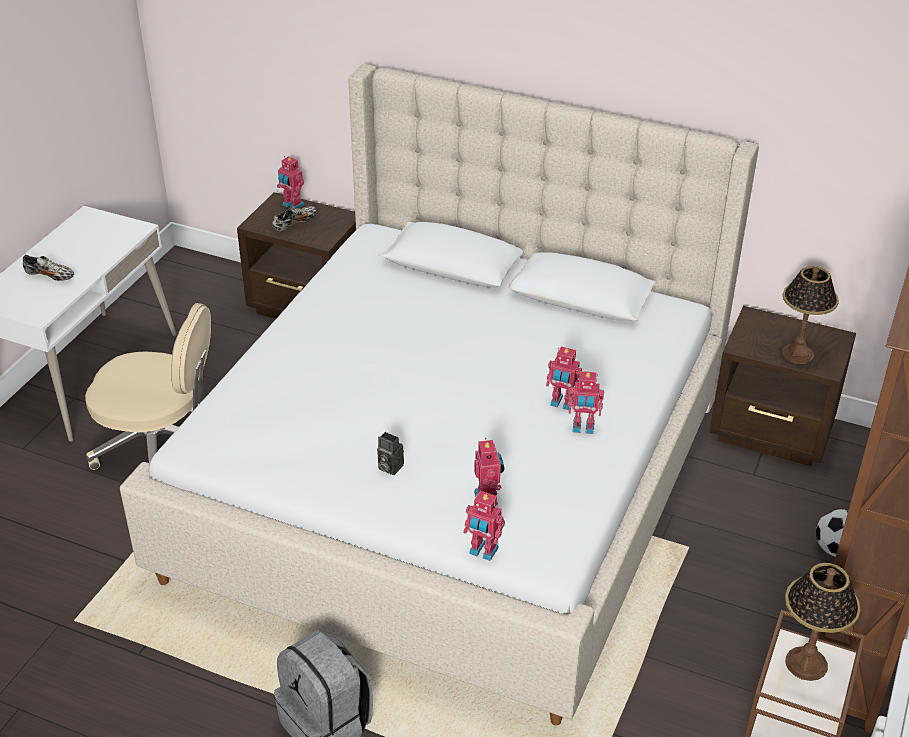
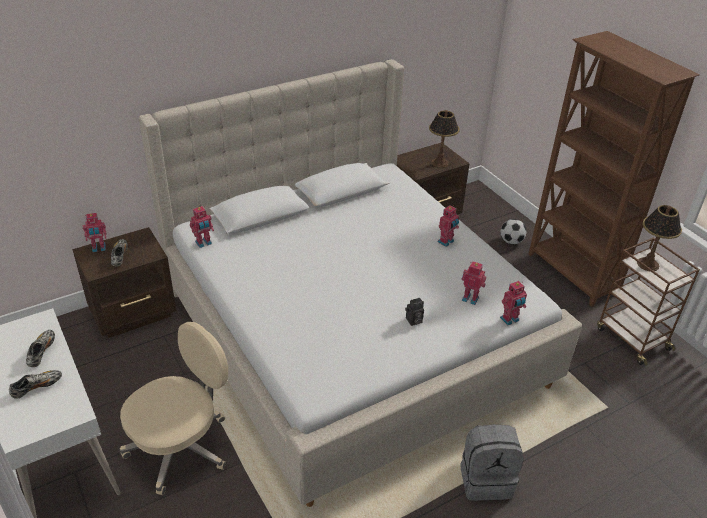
camera: 55 degrees left, 0 degrees up
toy robot [546,346,582,410] -> toy robot moved to [190,206,214,248]
none -> shoe [26,330,55,367]

